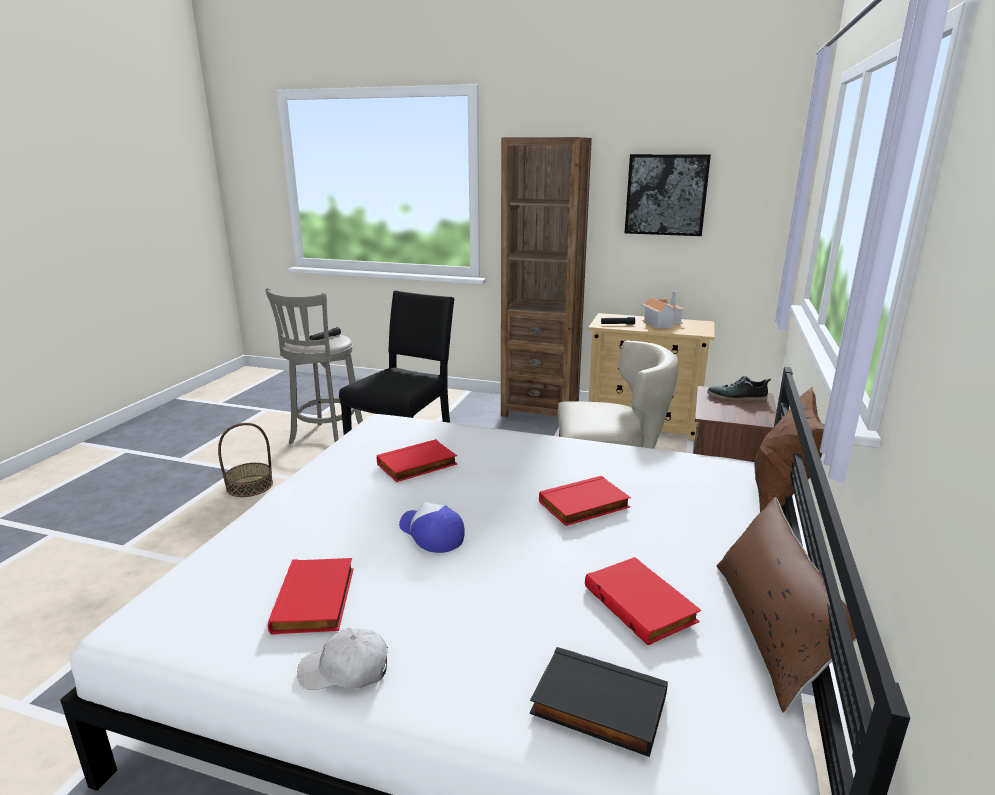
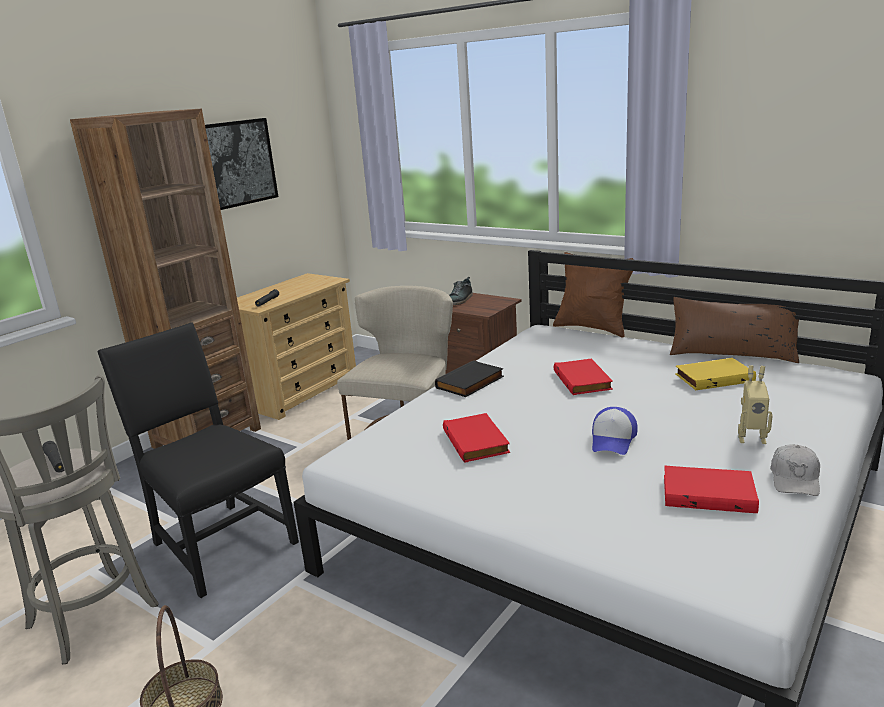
camera: 70 degrees left, 0 degrees up
cap [399,502,465,553] -> cap turned 45 degrees counterclockwise [592,407,638,455]
black book [530,647,668,757] -> black book moved to [435,360,504,397]
red book [585,557,701,645] -> yellow book [675,358,756,390]
toy house [642,291,685,329] -> none
none -> toy robot [738,366,773,444]

